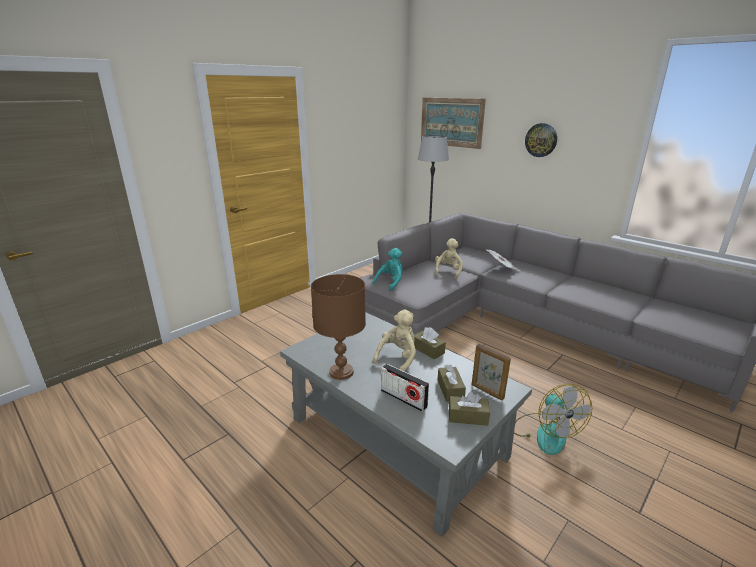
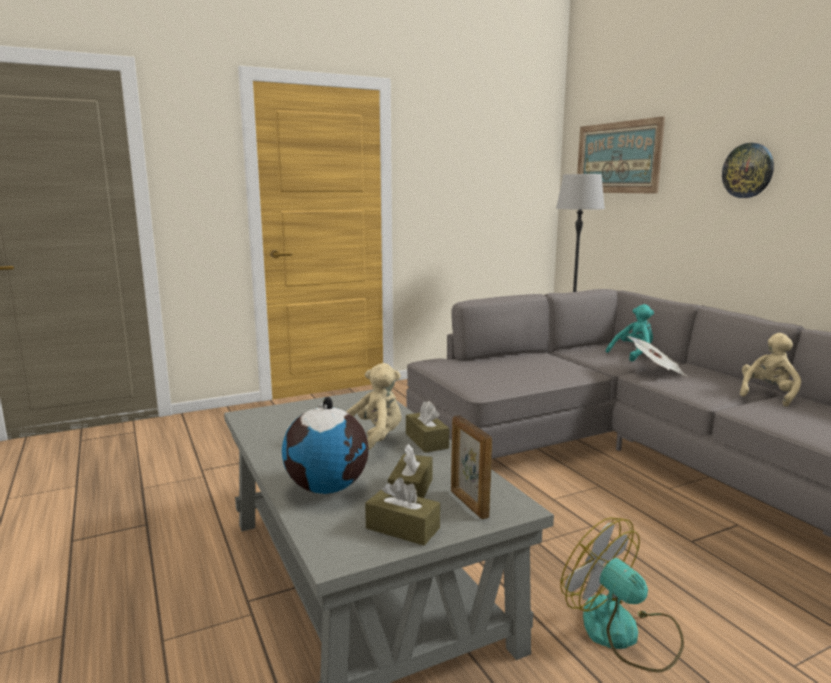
camera: 20 degrees right, 10 degrees down
brown table lamp [311,274,366,380] -> none
turquoise plush toy [372,248,403,291] -> turquoise plush toy moved to [606,304,654,362]
radio [381,364,429,412] -> globe [282,397,369,494]
beige plush toy [434,238,463,279] -> beige plush toy moved to [740,333,801,406]
fan [514,384,592,455] -> fan turned 135 degrees clockwise [560,517,684,673]

